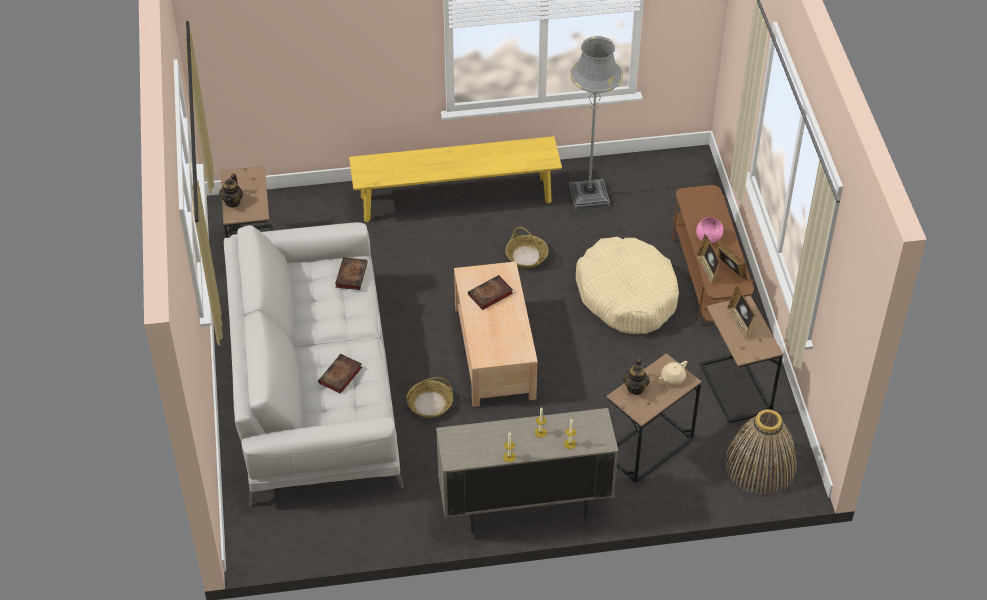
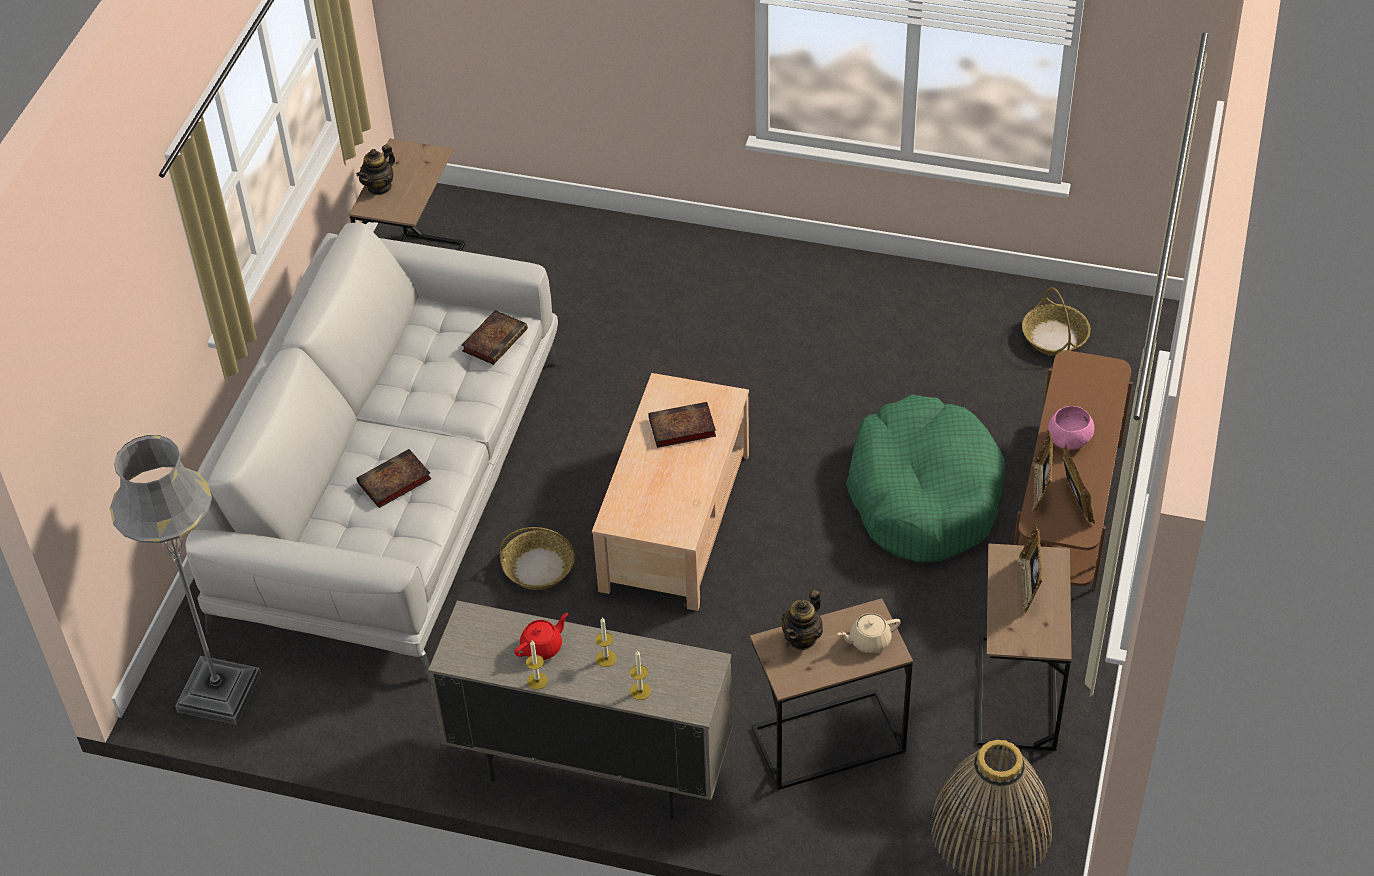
camera: 25 degrees right, 0 degrees up
yellow bench [349,136,562,222] -> none
basket [505,227,549,268] -> basket moved to [1022,287,1091,356]
grey floor lamp [569,36,623,210] -> grey floor lamp moved to [110,435,261,725]
beige dog bed [576,237,679,334] -> green dog bed [846,394,1006,563]
none -> red teapot [514,613,568,660]

